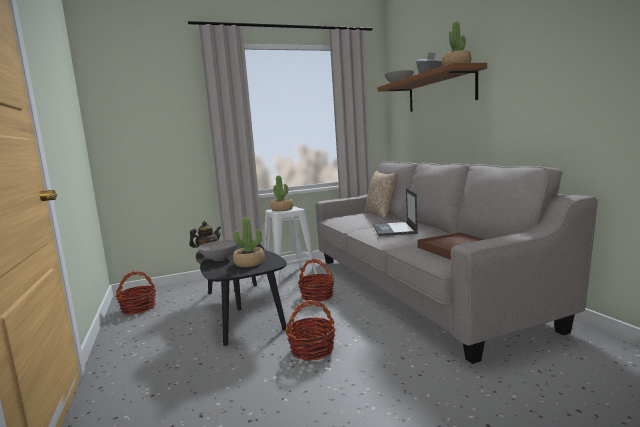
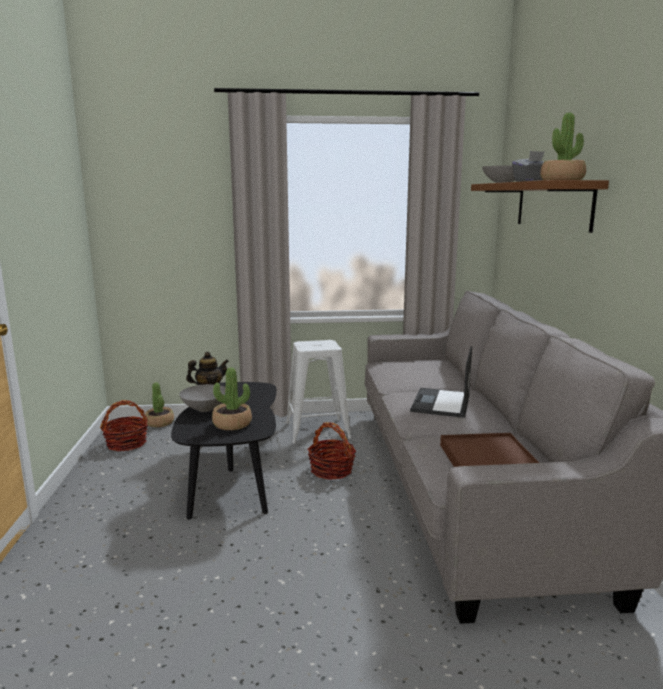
camera: 15 degrees right, 5 degrees up
potted plant [270,175,293,211] -> potted plant moved to [145,382,174,427]
basket [285,300,335,361] -> none
pillow [365,171,398,219] -> none

